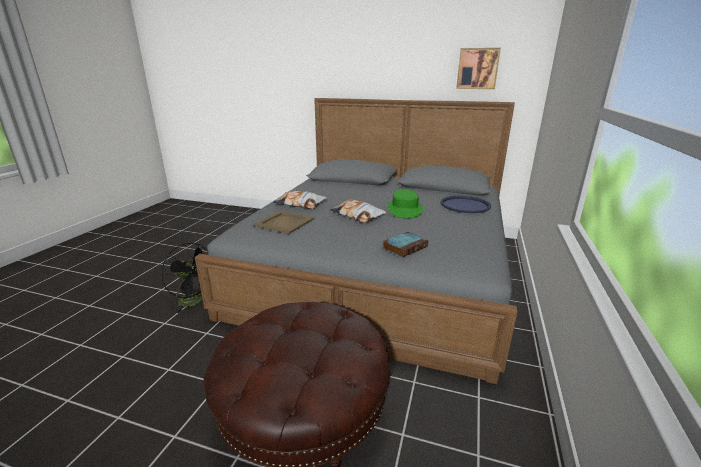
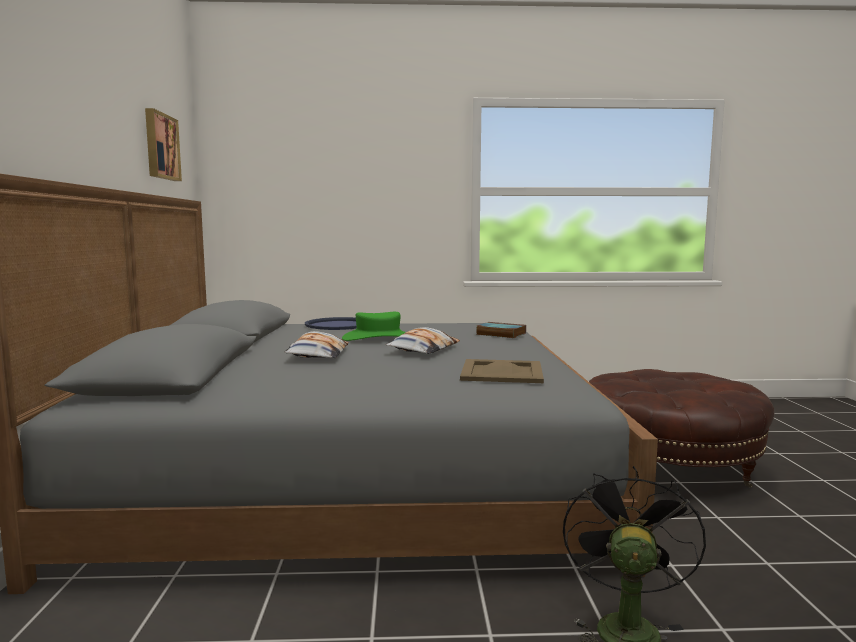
camera: 110 degrees left, 15 degrees down
pillow [273,191,327,209] -> pillow moved to [285,331,349,358]

